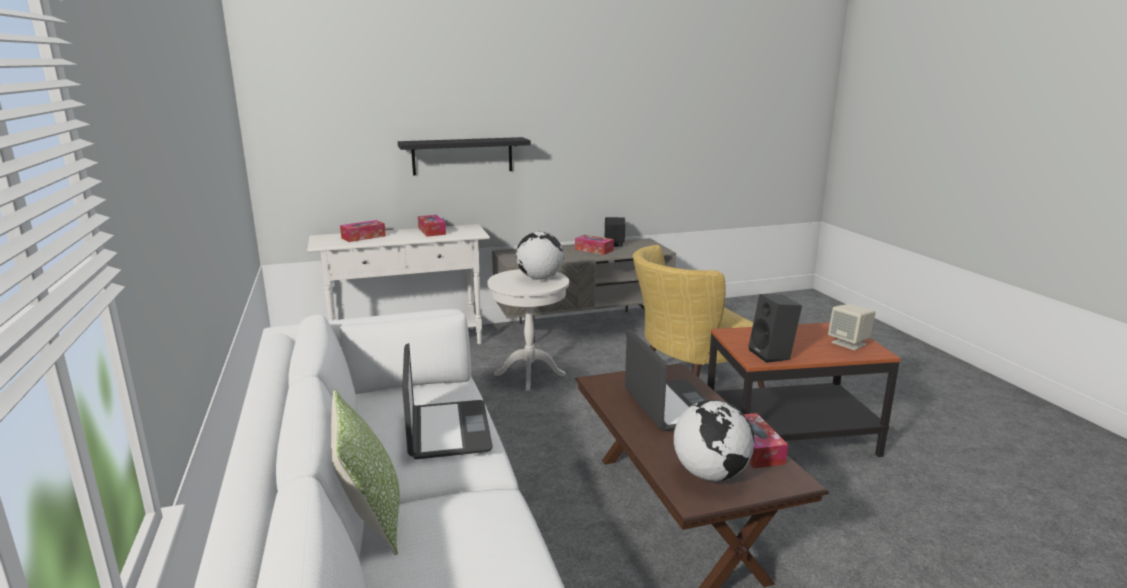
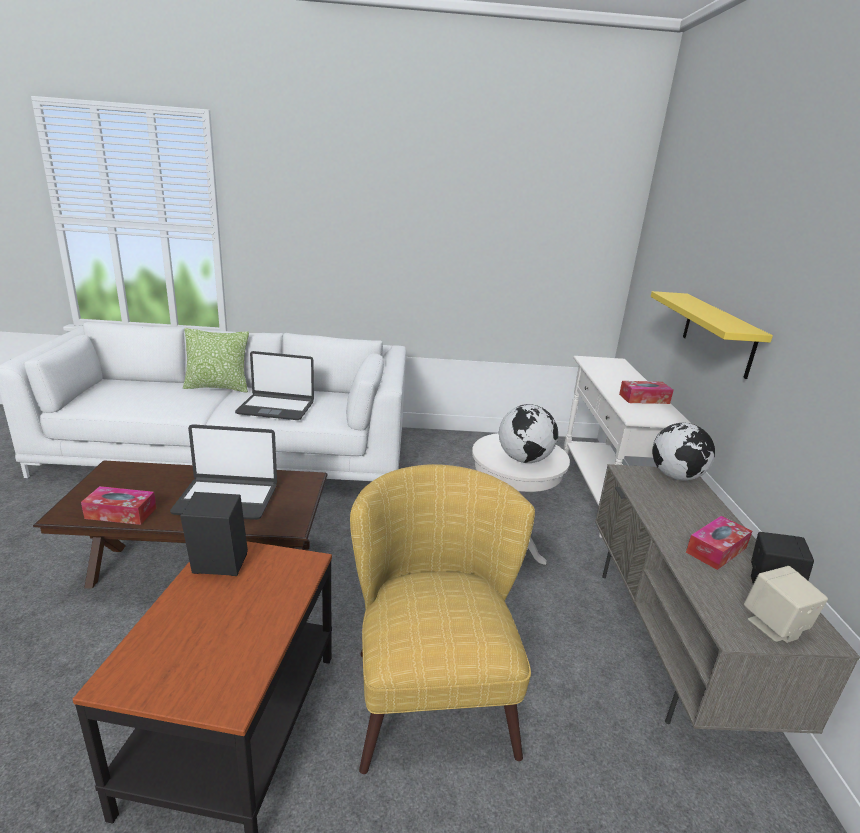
camera: 105 degrees right, 5 degrees up
tissue box [340,220,386,242] -> none
black shelf [398,137,531,175] -> yellow shelf [651,291,773,379]
globe [674,400,755,481] -> globe moved to [652,423,715,481]
beige speaker [828,304,875,350] -> beige speaker moved to [744,566,828,643]

